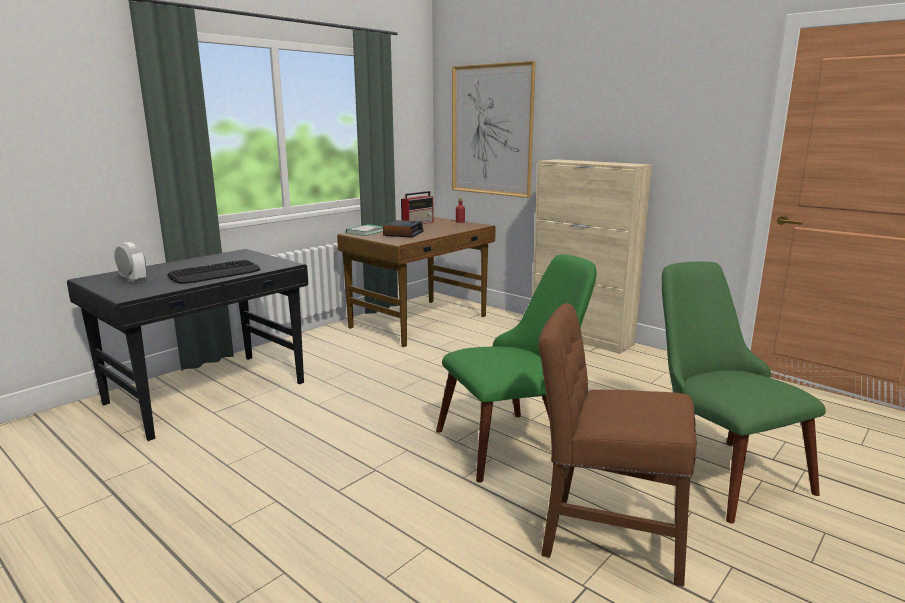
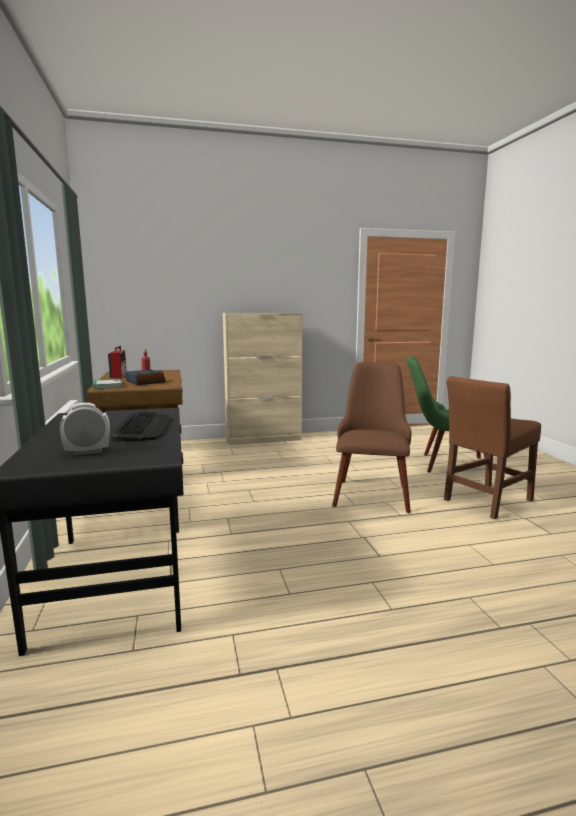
camera: 55 degrees left, 5 degrees down
green chair [436,254,597,483] -> brown chair [332,362,412,513]
picture [452,61,536,198] -> none

